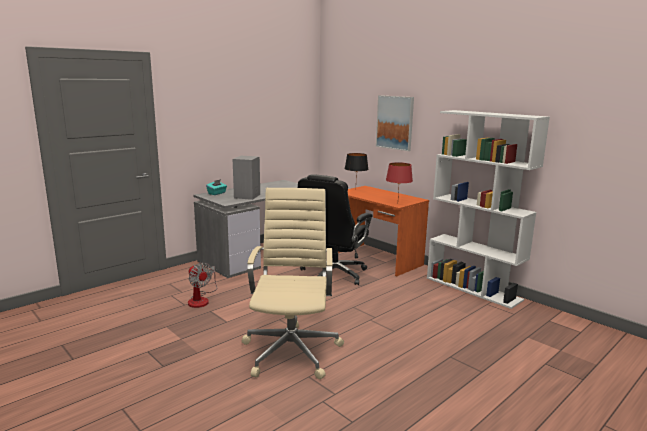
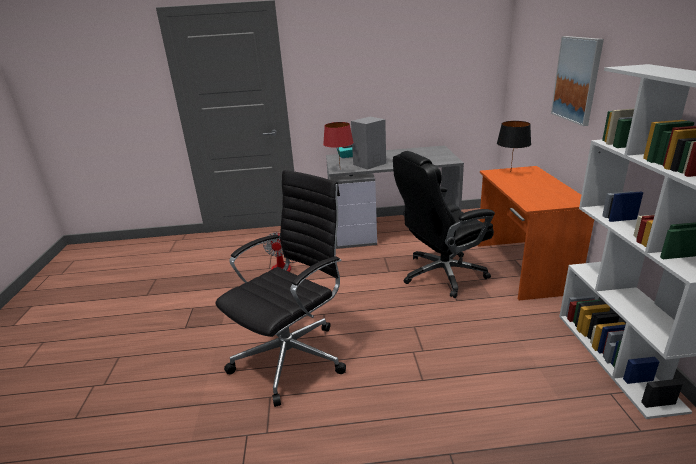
camera: 40 degrees right, 10 degrees up
beige office chair [242,188,344,379] -> black office chair [215,170,346,407]
red table lamp [386,162,413,196] -> red table lamp moved to [323,122,354,163]

